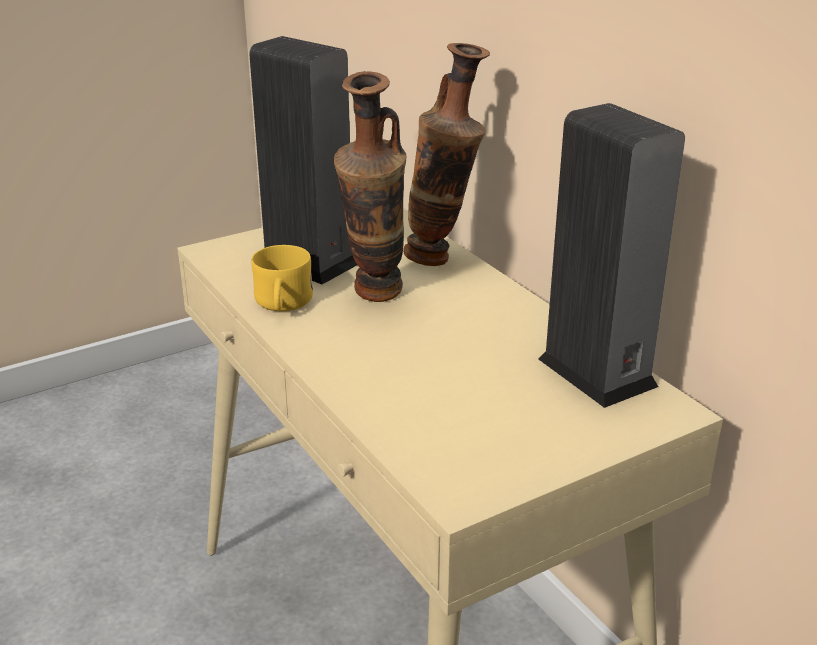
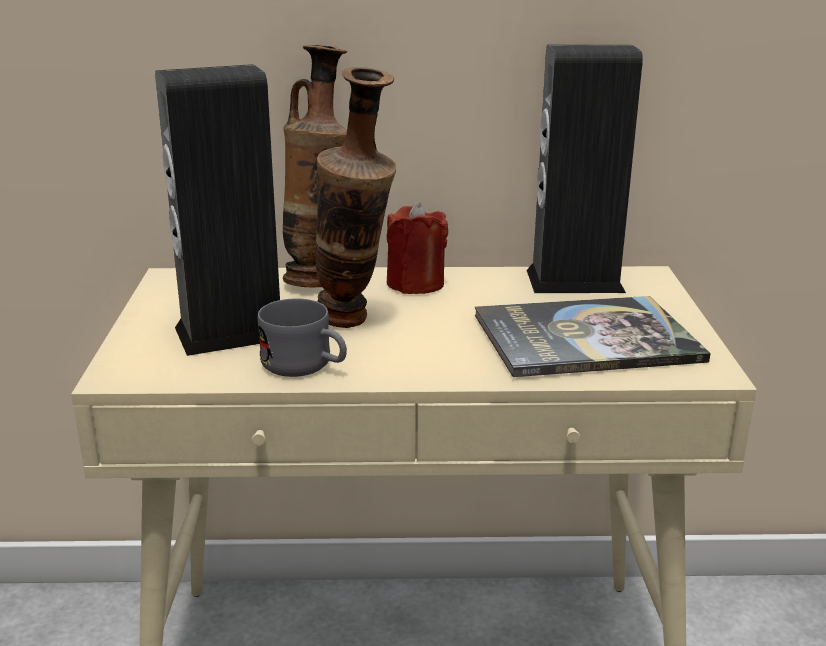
camera: 60 degrees left, 5 degrees down
yellow mug [251,245,313,311] -> grey mug [258,298,347,377]
none -> red candle [387,202,448,294]
none -> book [475,296,711,377]

